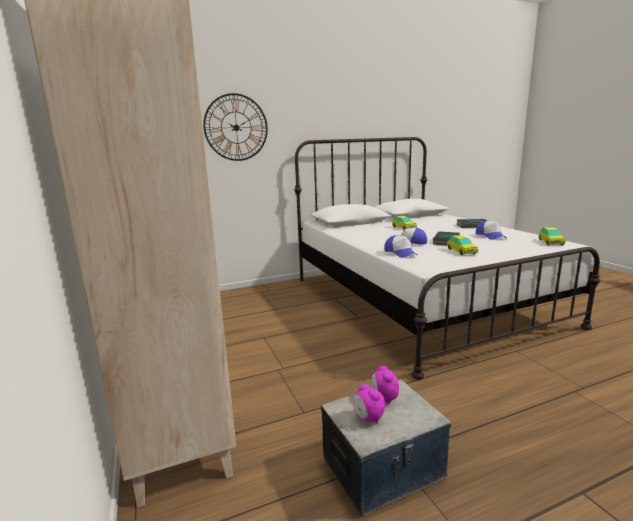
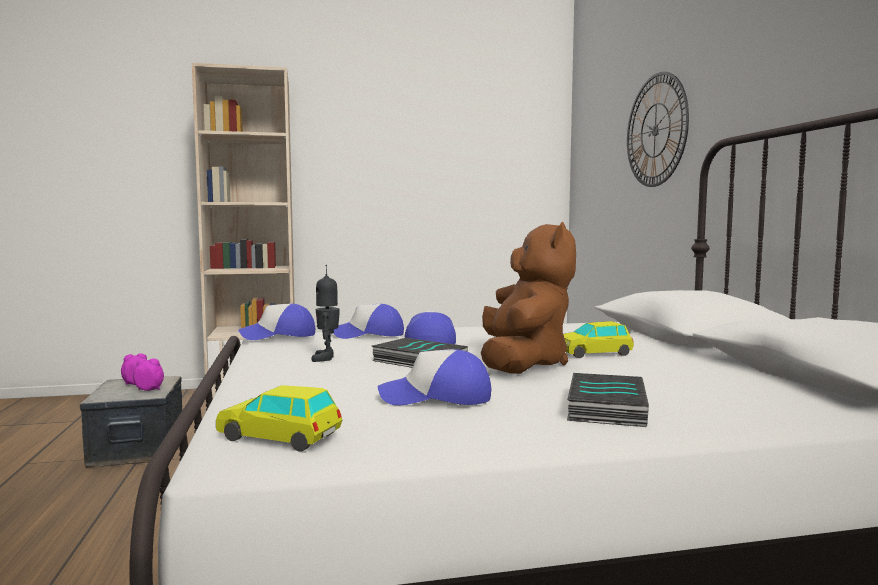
camera: 100 degrees right, 10 degrees down
toy car [447,235,478,255] -> toy robot [311,265,340,362]
none -> cap [238,303,315,340]
none -> brown plush toy [481,222,576,374]

